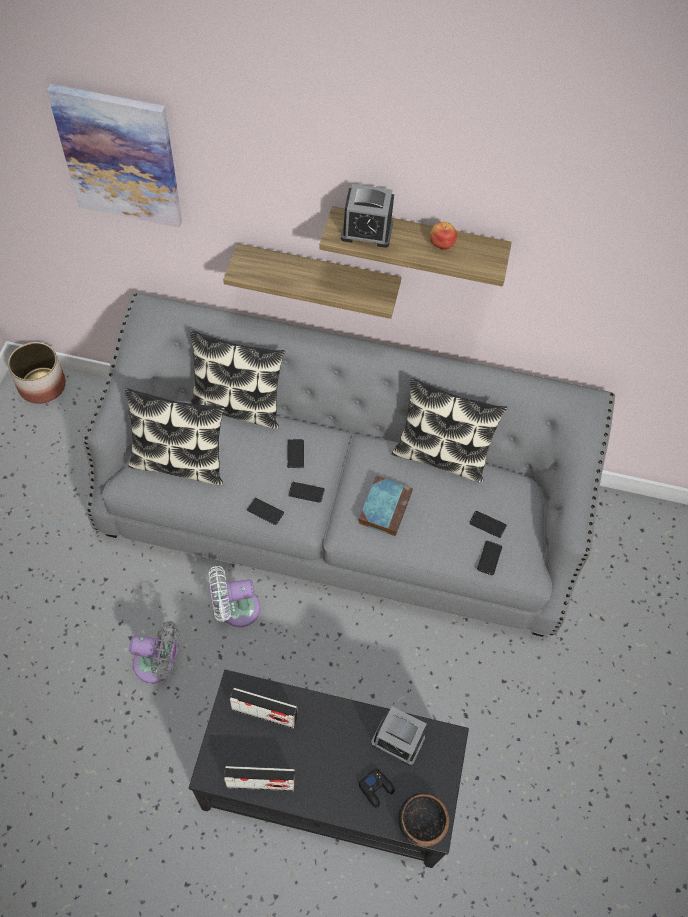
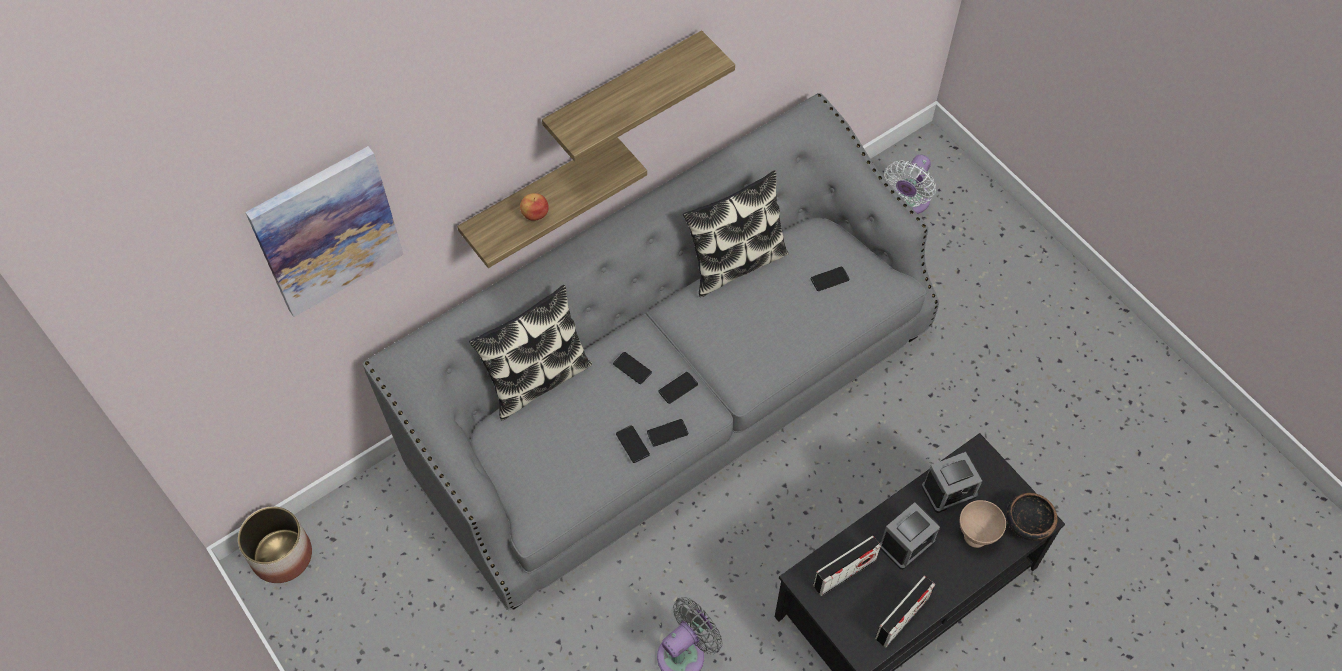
camera: 45 degrees left, 0 degrees up
pillow [125,388,225,485] -> none
white fan [209,566,261,627] -> white fan moved to [884,154,936,214]
alarm clock [341,184,394,248] -> alarm clock moved to [880,502,940,570]
book [358,476,413,536] -> none
black game controller [359,769,395,808] -> beige bowl [960,500,1006,548]
apple [430,222,457,250] -> apple moved to [520,193,549,221]
phone [477,541,502,575] -> phone moved to [616,425,650,463]

